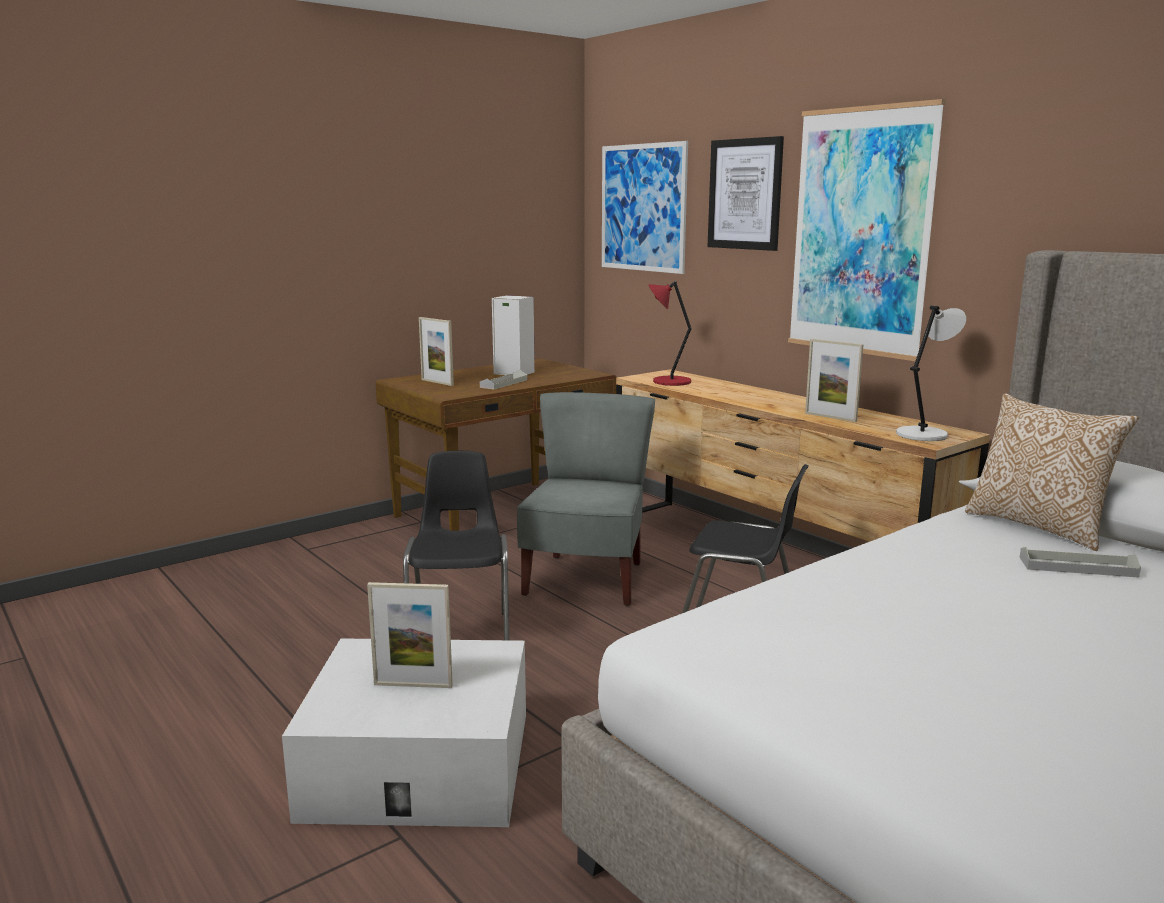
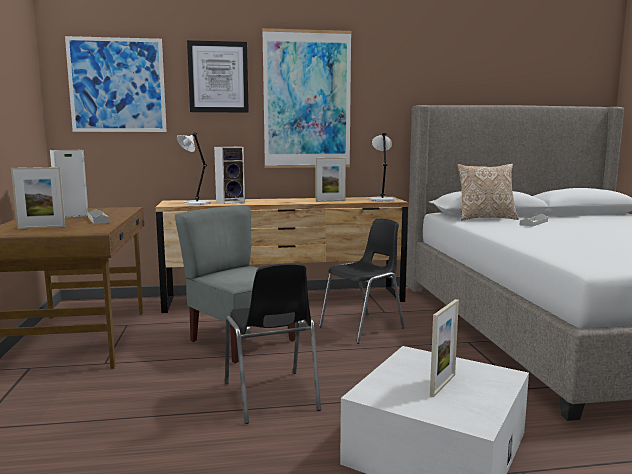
camera: 60 degrees left, 5 degrees down
black chair [403,451,510,640] -> black chair turned 135 degrees counterclockwise [225,263,321,424]
red table lamp [648,281,692,386] -> white table lamp [177,133,211,205]
none -> speaker [214,147,245,204]

